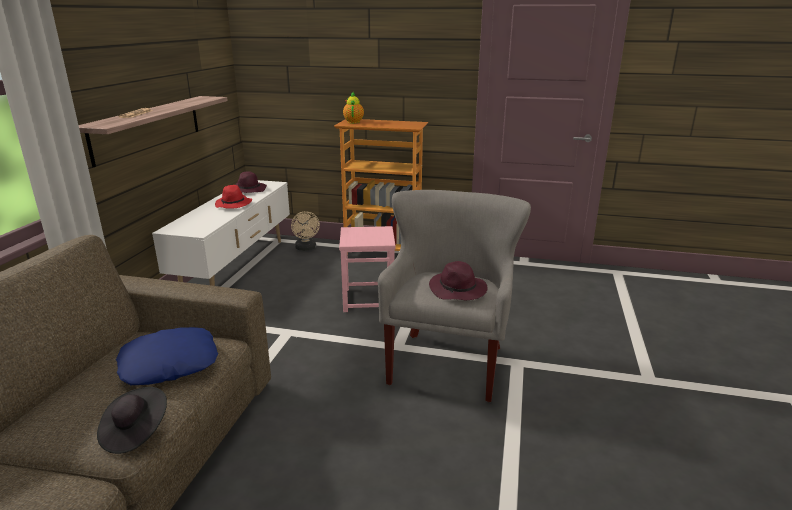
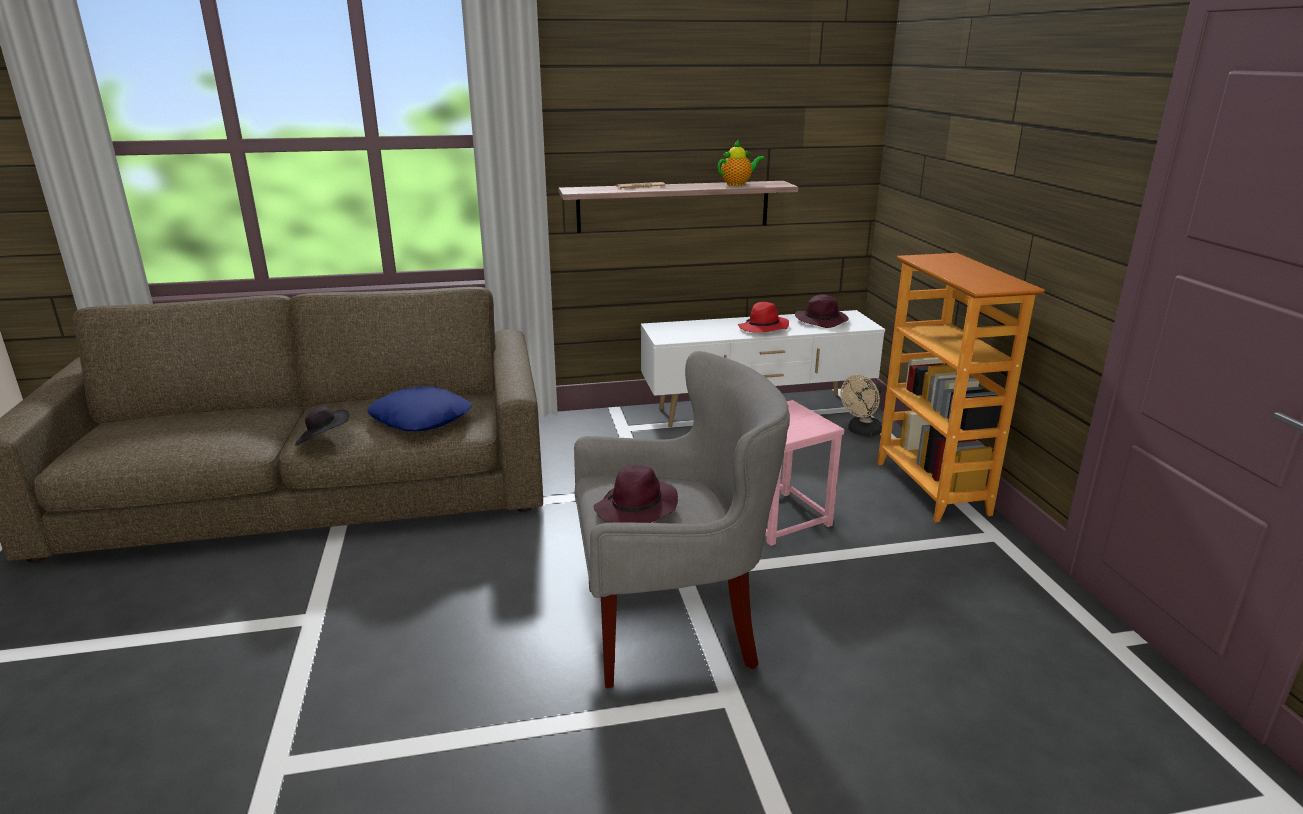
camera: 65 degrees right, 0 degrees up
teapot [343,92,364,123] -> teapot moved to [718,140,765,186]

